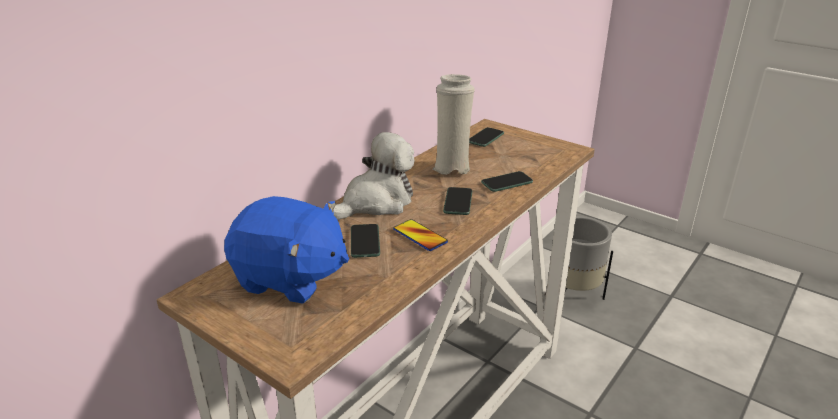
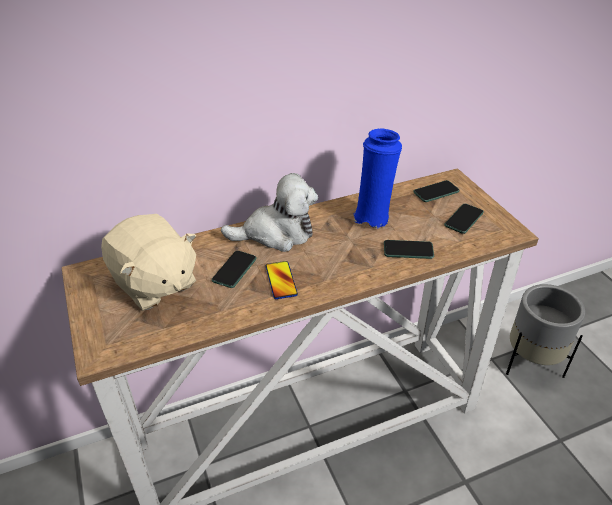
camera: 30 degrees right, 10 degrees up
blue plush toy [224,196,349,304] -> beige plush toy [101,214,196,311]
white vase [433,74,475,175] -> blue vase [353,128,402,228]
phone [443,187,472,215] -> phone moved to [444,204,484,234]

